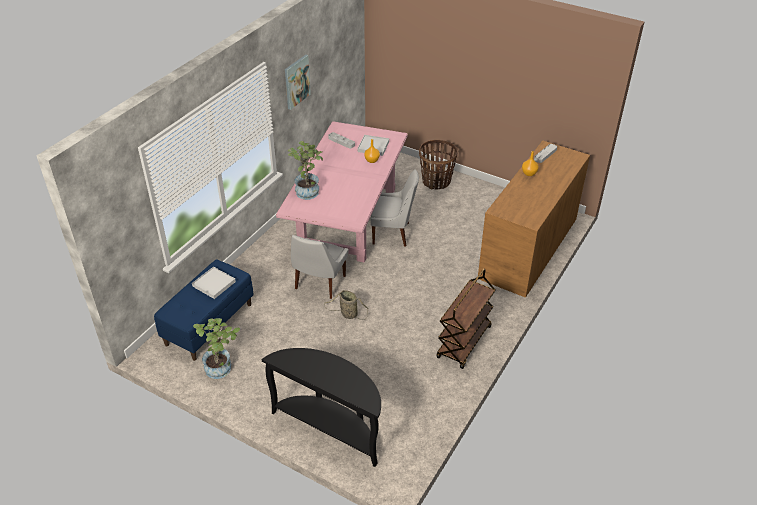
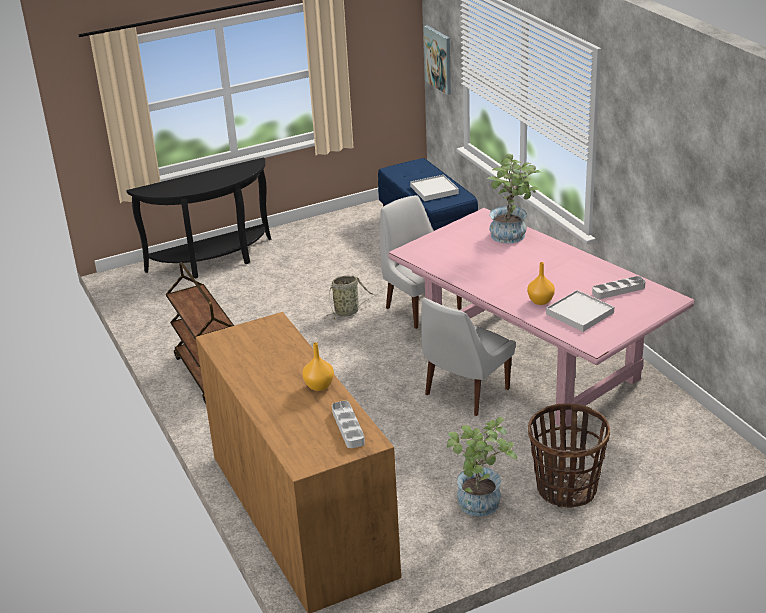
camera: 125 degrees right, 10 degrees down
potted plant [193,318,240,379] -> potted plant moved to [447,417,517,516]
picture [285,55,311,110] -> picture moved to [424,25,451,95]

